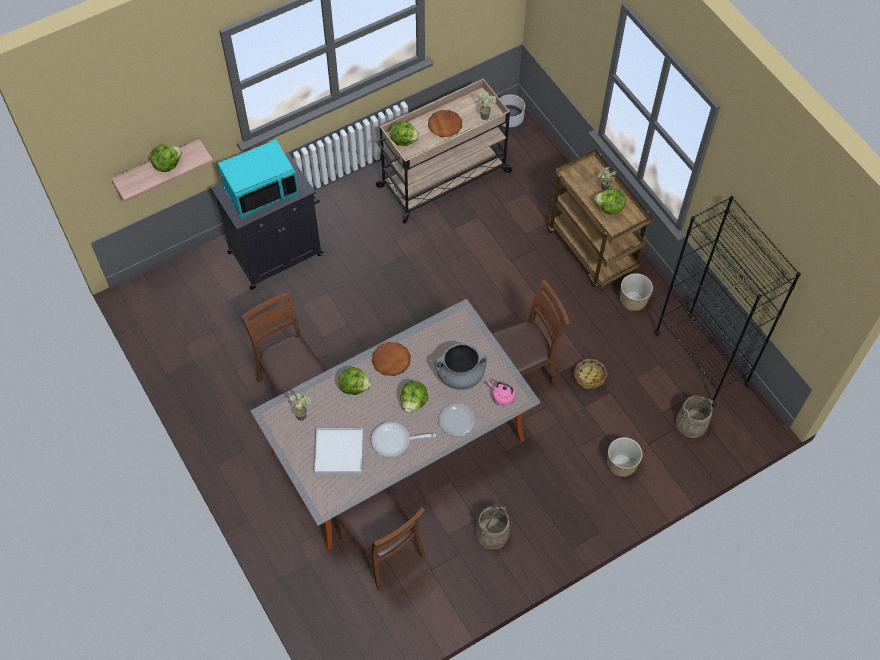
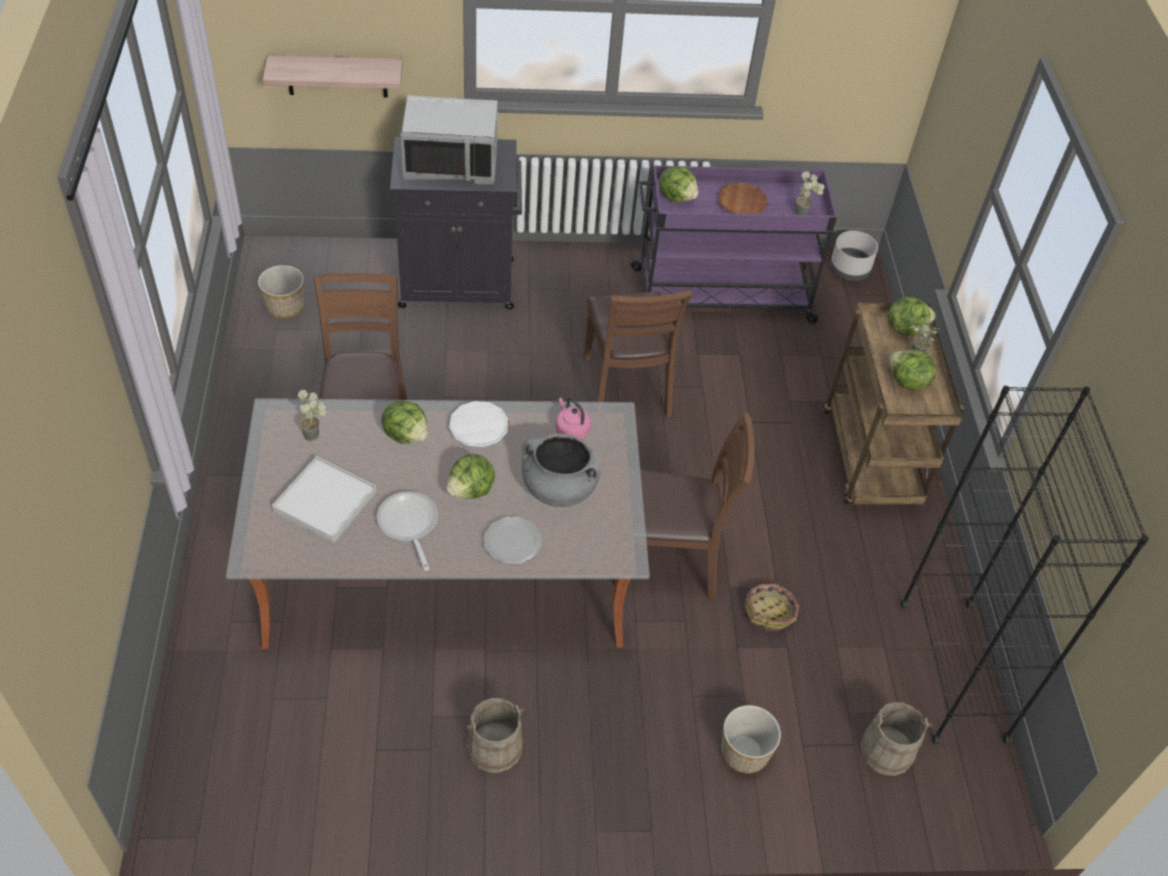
camera: 25 degrees right, 10 degrees down
lettuce [150,144,182,172] -> lettuce moved to [888,297,935,336]
turquoise microwave [218,140,299,219] -> grey microwave [401,95,498,185]
brown chair [335,488,425,591] -> brown chair moved to [584,290,692,418]
frying pan [371,422,436,457] -> frying pan turned 45 degrees clockwise [377,491,438,571]
brown plate [372,342,411,376] -> white plate [449,401,509,447]
beige cart [376,79,514,224] -> purple cart [631,166,837,324]
pink kettle [488,382,516,406] -> pink kettle moved to [556,397,591,439]
planter [620,273,653,311] -> planter moved to [258,265,304,319]

